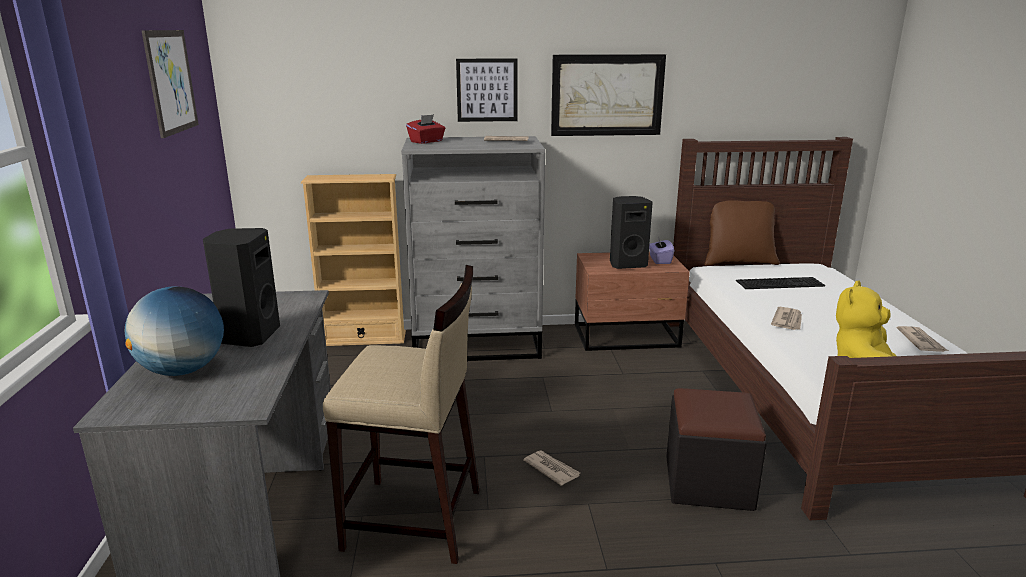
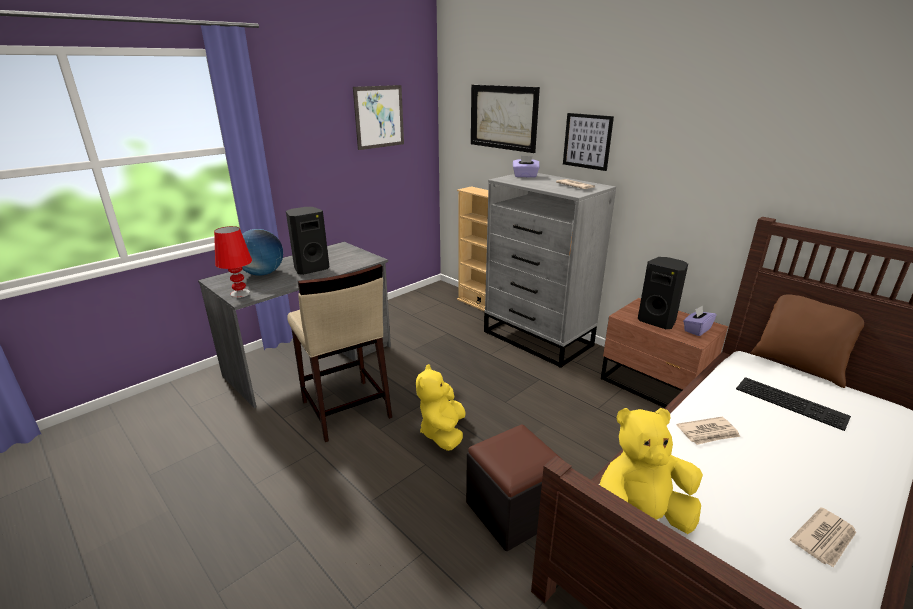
camera: 50 degrees right, 5 degrees up
red tissue box [406,114,445,144] -> purple tissue box [513,156,540,178]
newspaper [523,450,580,486] -> yellow plush toy [416,364,466,451]
picture [551,54,666,136] -> picture moved to [471,85,540,153]
none -> red table lamp [214,226,252,298]

